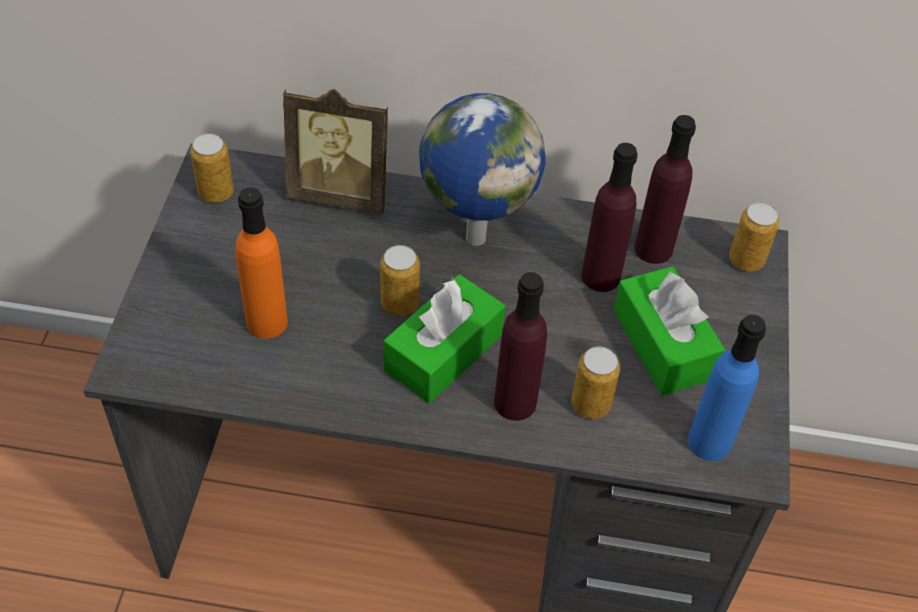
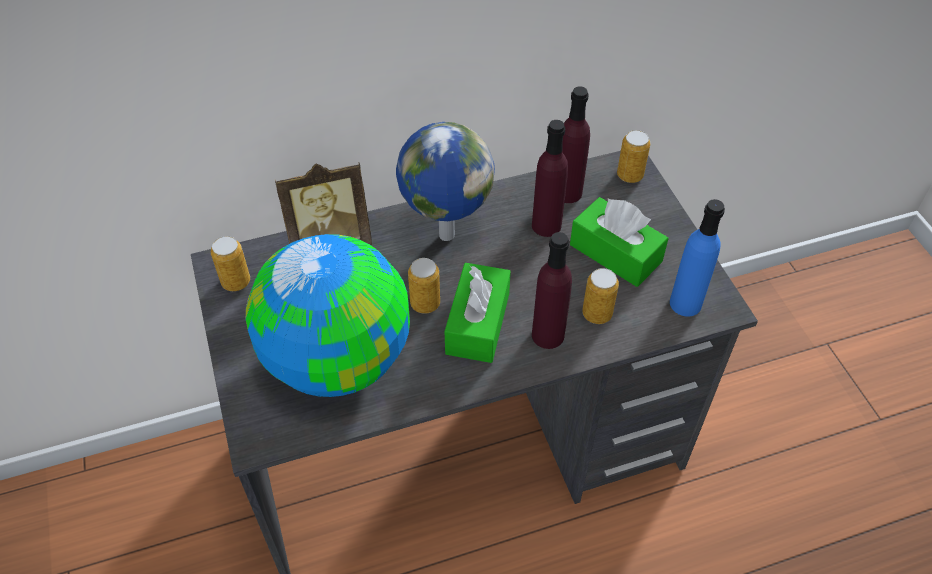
camera: 25 degrees left, 0 degrees up
orange bottle [235,187,288,339] -> globe [246,234,410,397]

